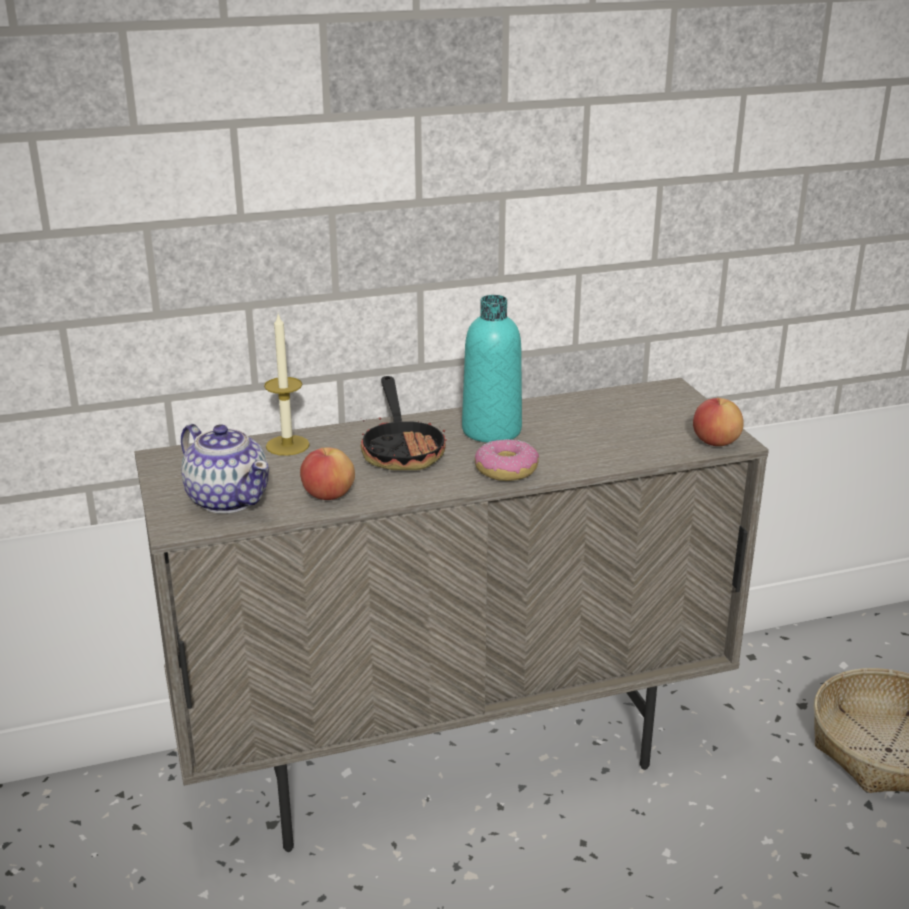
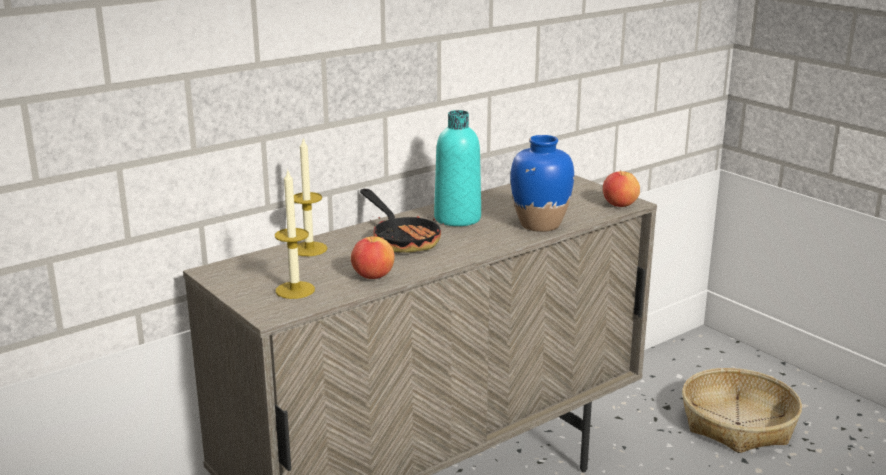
camera: 20 degrees left, 5 degrees down
teapot [181,424,269,514] -> candle [275,171,315,299]
donut [475,439,539,481] -> none
none -> blue vase [511,135,574,232]

